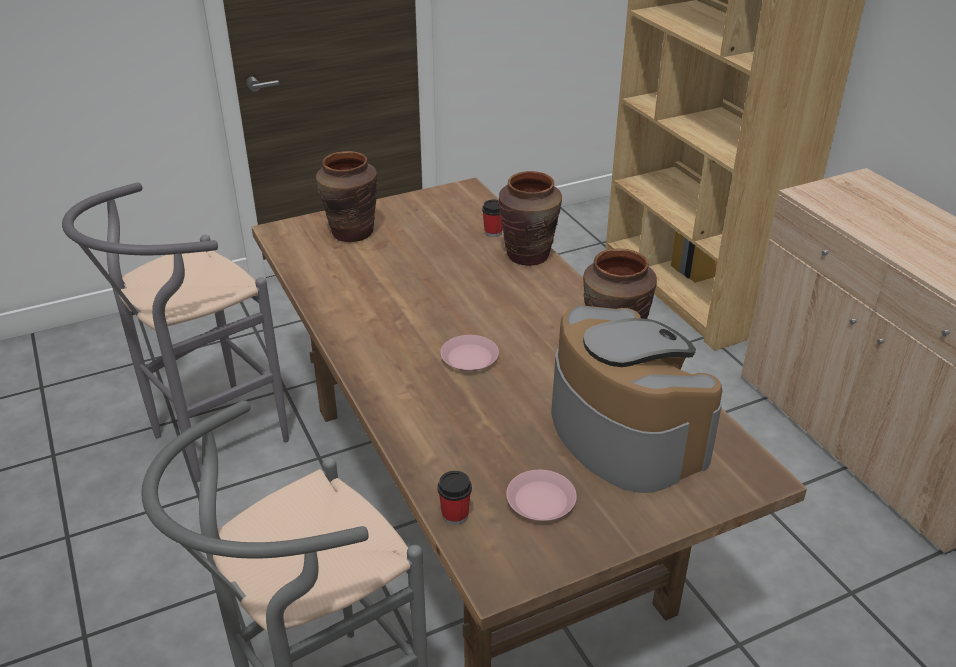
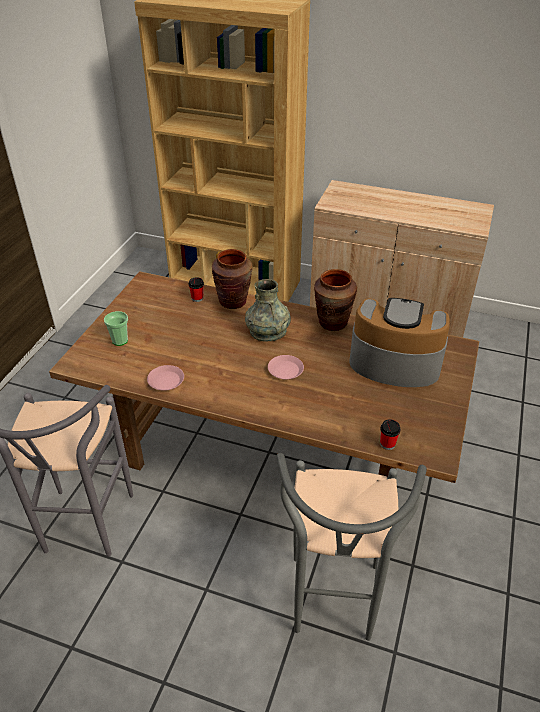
camera: 45 degrees left, 5 degrees up
brown vase [316,151,378,242] -> cup [104,311,128,346]
pink plate [506,470,577,521] -> pink plate moved to [147,365,184,391]
none -> grey vase [245,279,291,342]

